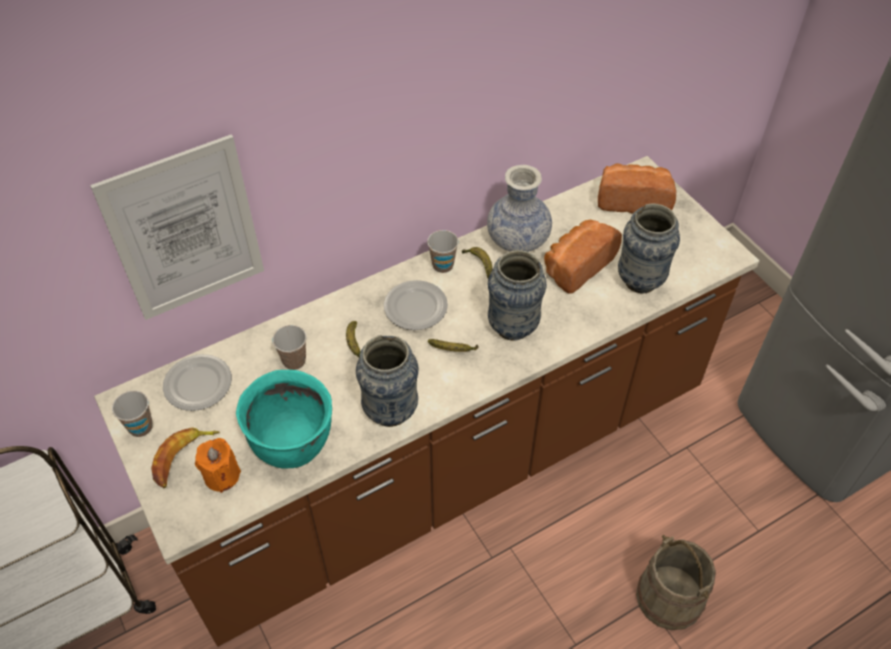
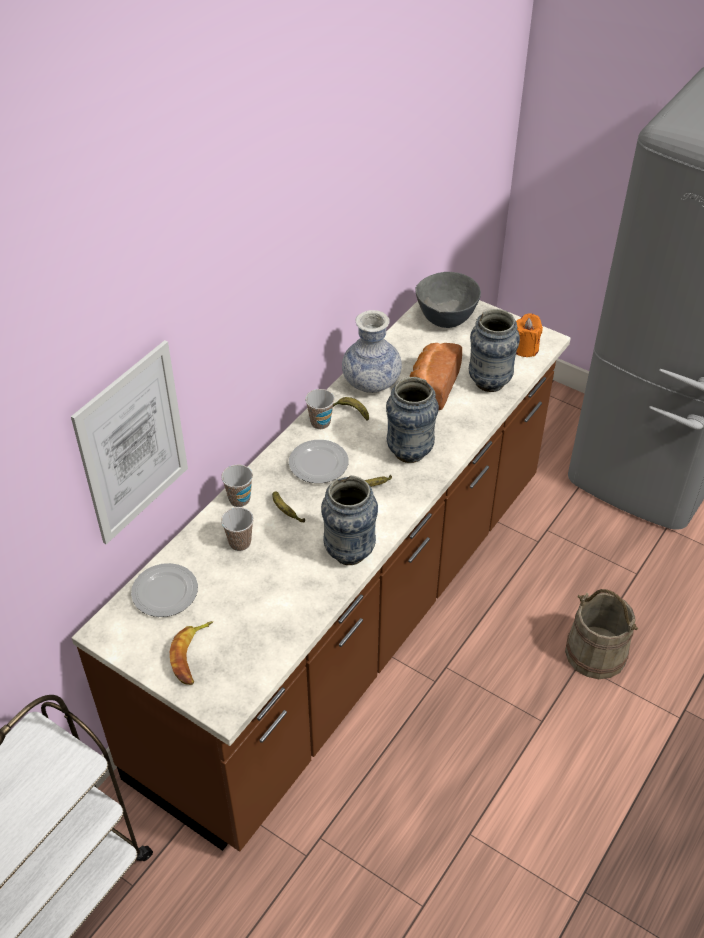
camera: 25 degrees left, 5 degrees down
cup [112,391,153,437] -> cup moved to [221,464,253,507]
orange candle [195,438,241,493] -> orange candle moved to [516,313,543,357]
turquoise cooking pot [236,370,332,469] -> none
bread [598,164,676,213] -> grey bowl [415,272,481,328]

